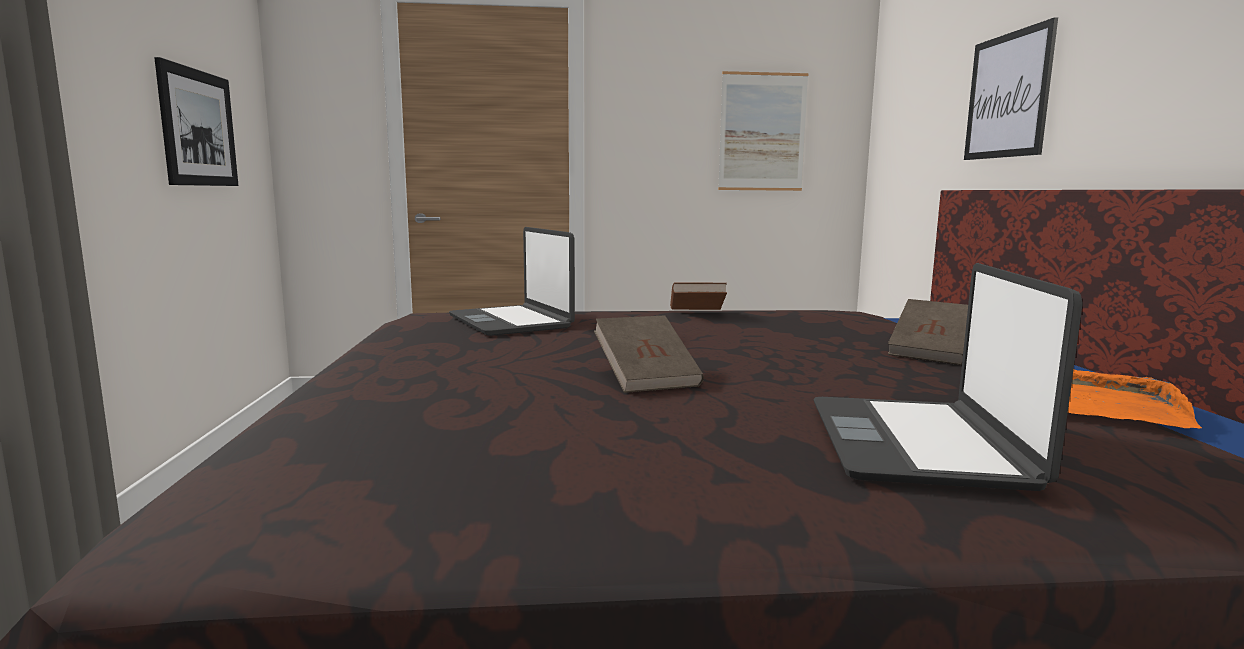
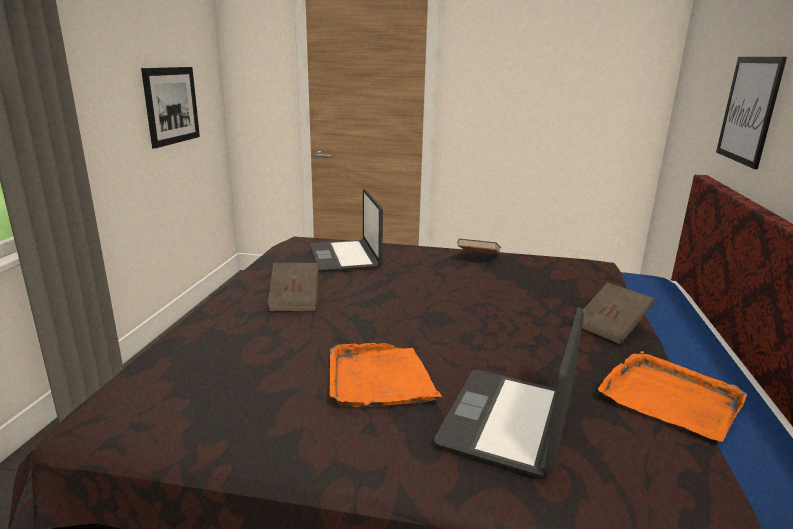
camera: 15 degrees right, 10 degrees up
brown book [594,316,704,393] -> brown book moved to [268,263,319,311]
picture [718,71,808,191] -> none
none -> orange tray [329,343,442,408]

